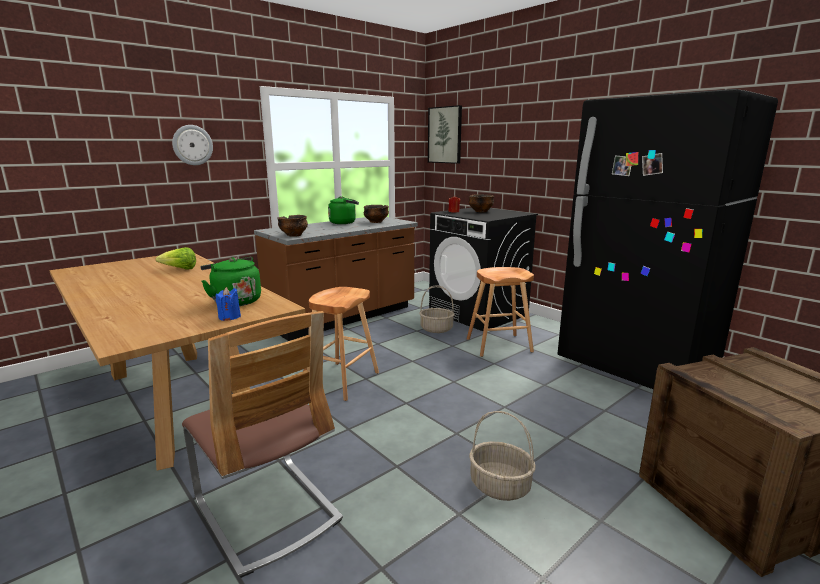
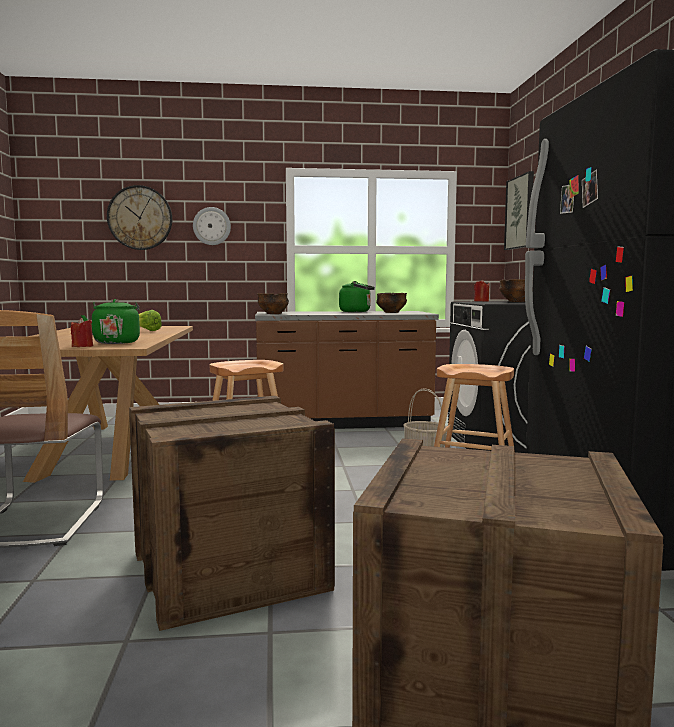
camera: 35 degrees right, 10 degrees down
blue candle [216,287,241,321] -> red candle [71,318,93,347]
basket [469,411,536,501] -> crate [129,396,335,631]
none -> wall clock [107,185,172,250]

